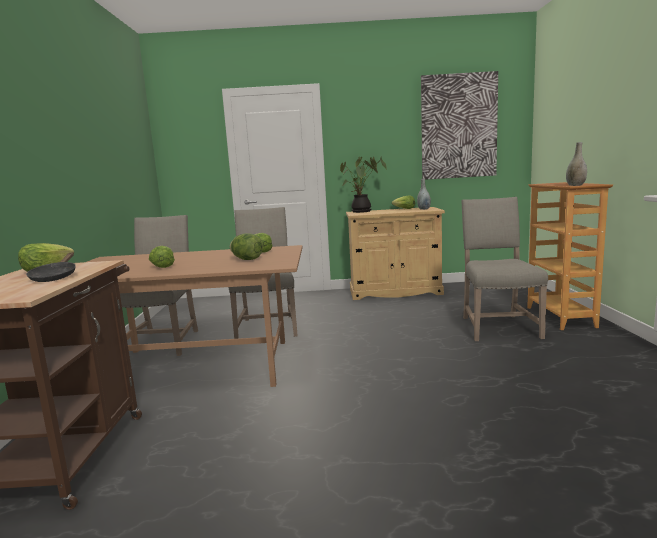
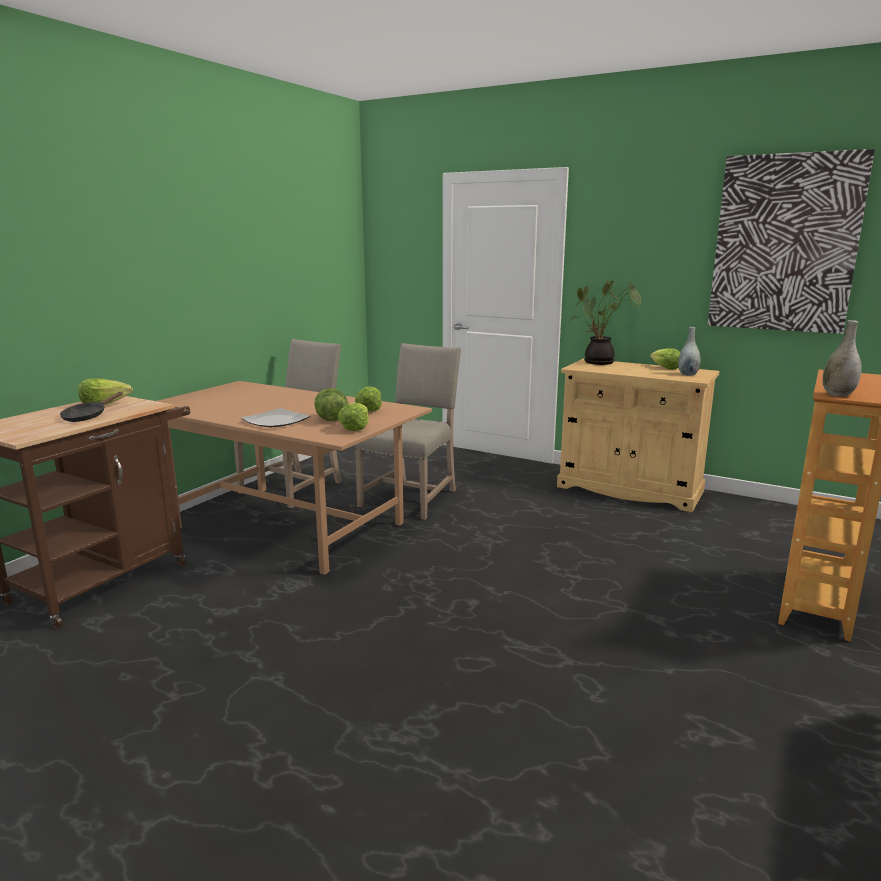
camera: 30 degrees right, 5 degrees up
lettuce [149,246,175,268] -> lettuce moved to [338,403,369,431]
beige chair [462,197,548,341] -> none
none -> plate [241,408,310,427]

